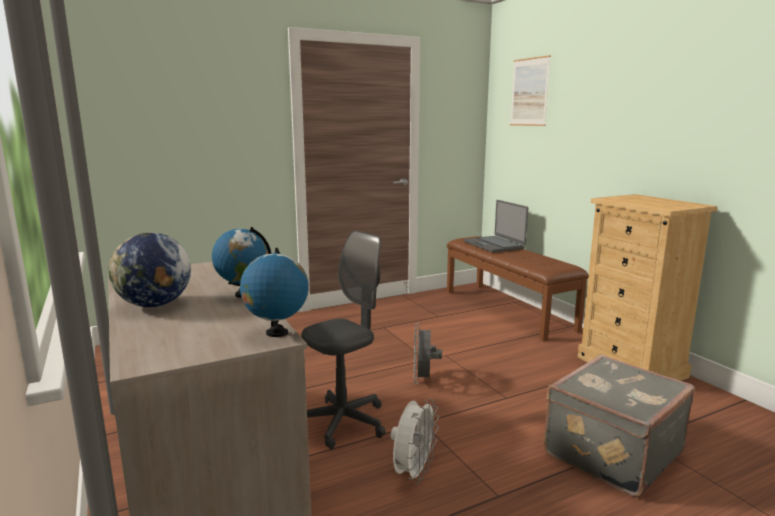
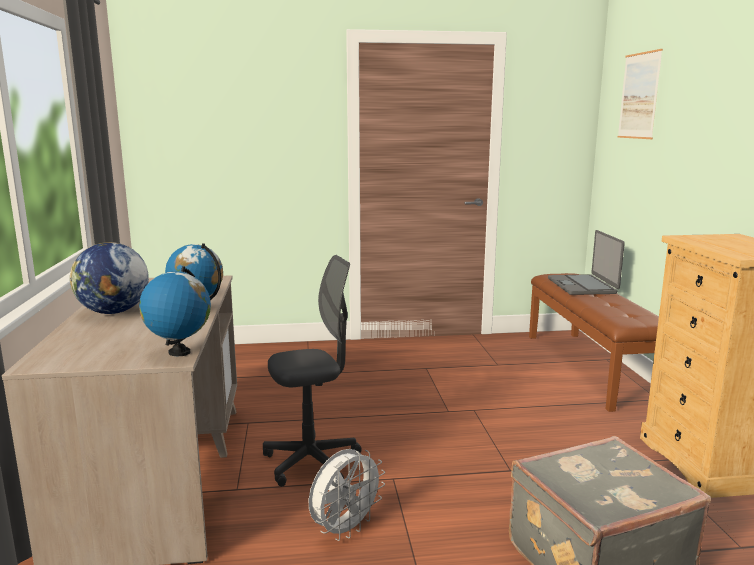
camera: 20 degrees right, 0 degrees up
grey fan [414,323,442,384] -> none

